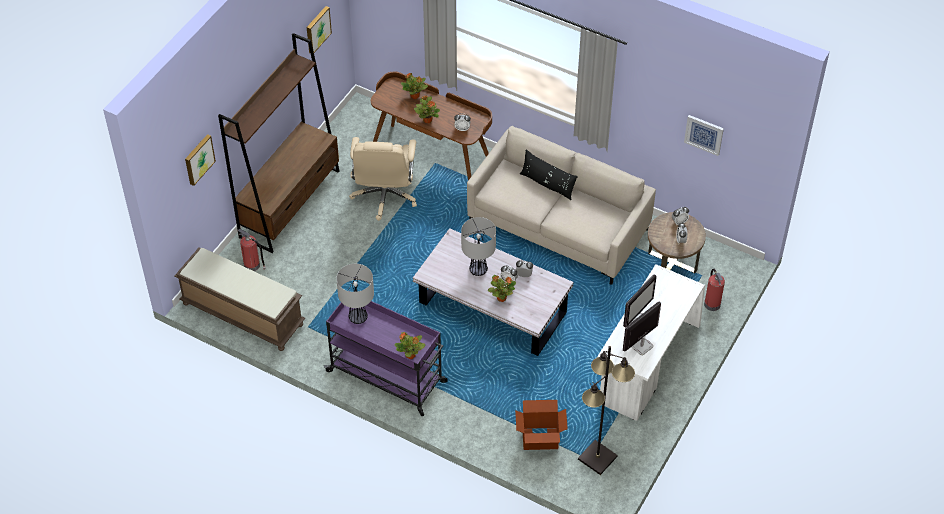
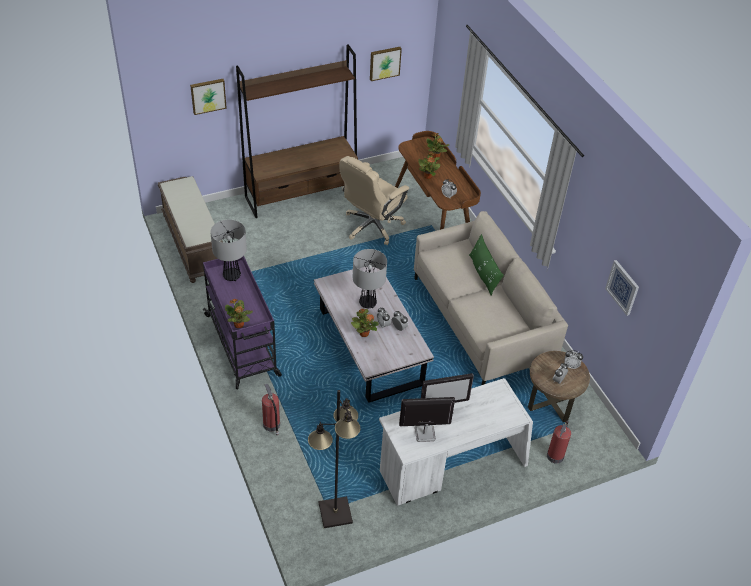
camera: 35 degrees right, 5 degrees down
fire extinguisher [238,229,266,271] -> fire extinguisher moved to [262,383,280,436]
cardboard box [515,400,568,450] -> none
black pillow [520,149,578,200] -> green pillow [469,234,504,295]

